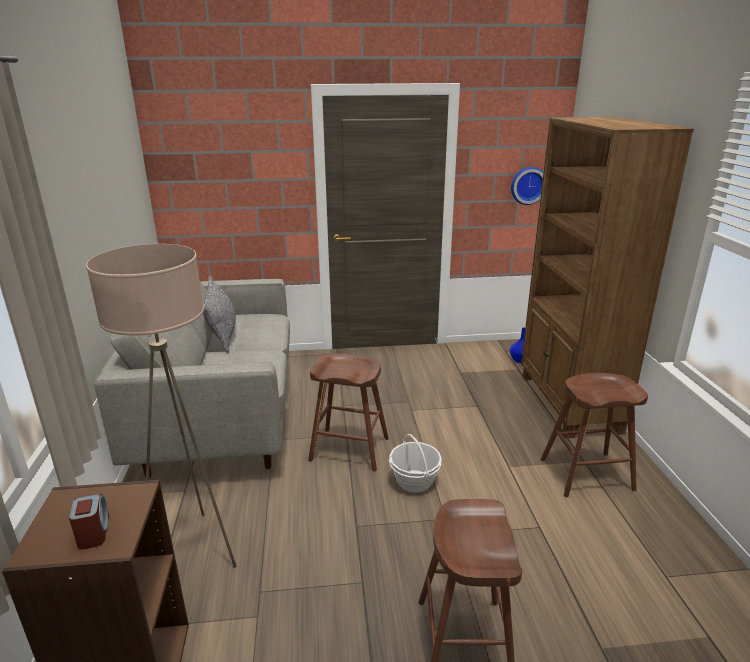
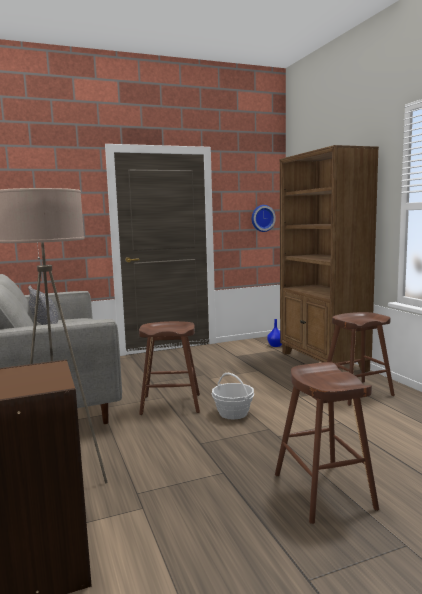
camera: 15 degrees left, 15 degrees down
alarm clock [69,494,109,550] -> none

